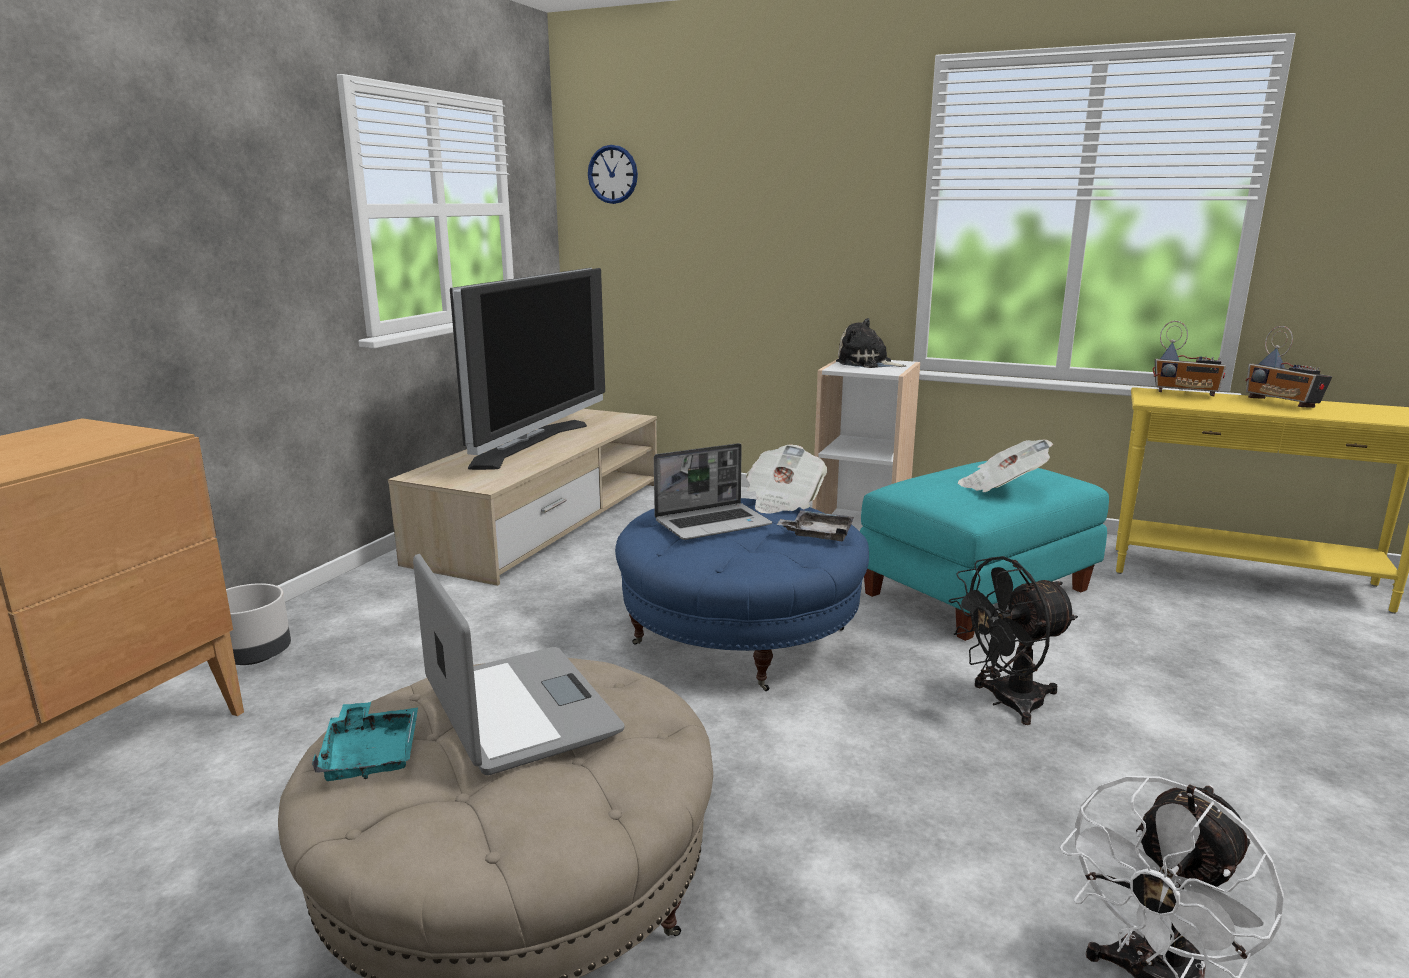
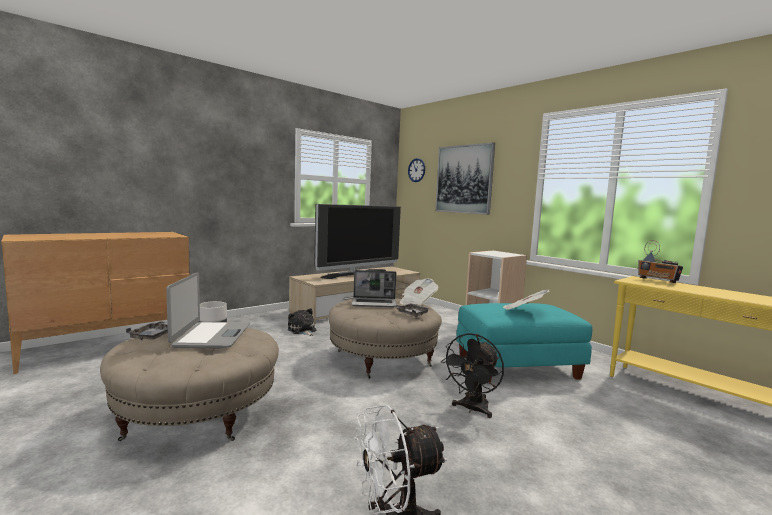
camera: 25 degrees right, 10 degrees down
turquoise tray [312,702,418,781] -> grey tray [126,320,168,340]
blue ottoman [615,498,869,691] -> beige ottoman [329,298,442,379]
plush toy [836,318,906,368] -> plush toy moved to [288,308,316,336]
black fan [949,556,1078,725] -> black fan turned 60 degrees counterclockwise [441,333,504,418]
radio [1246,326,1332,408] -> none
none -> picture [435,142,495,215]

